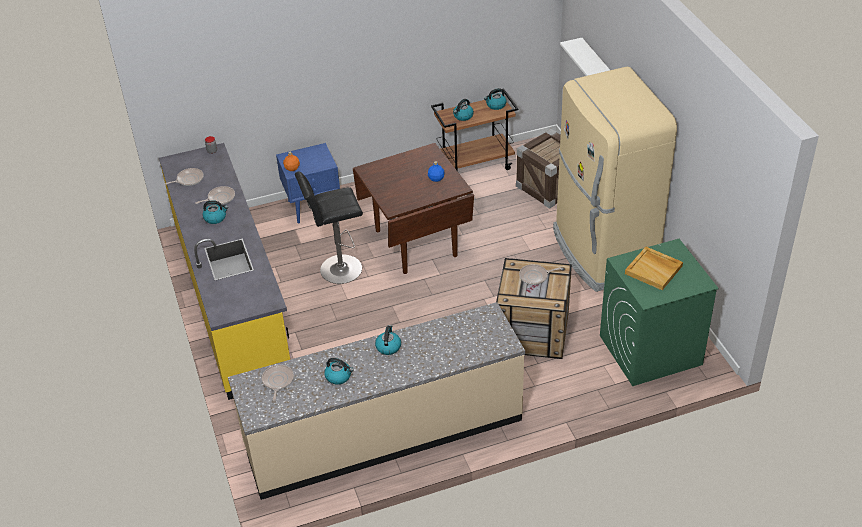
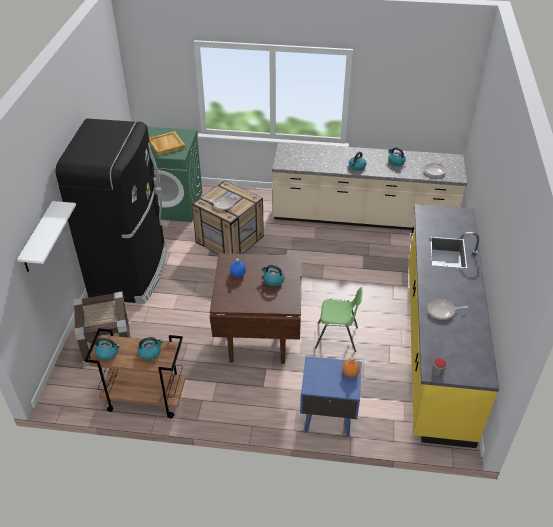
camera: 155 degrees left, 0 degrees up
frying pan [164,168,204,186] -> none
kettle [203,200,228,224] -> kettle moved to [261,265,284,286]
black stool [295,171,363,284] -> green chair [315,287,363,352]
beige fridge [553,67,677,292] -> black fridge [56,118,166,304]

